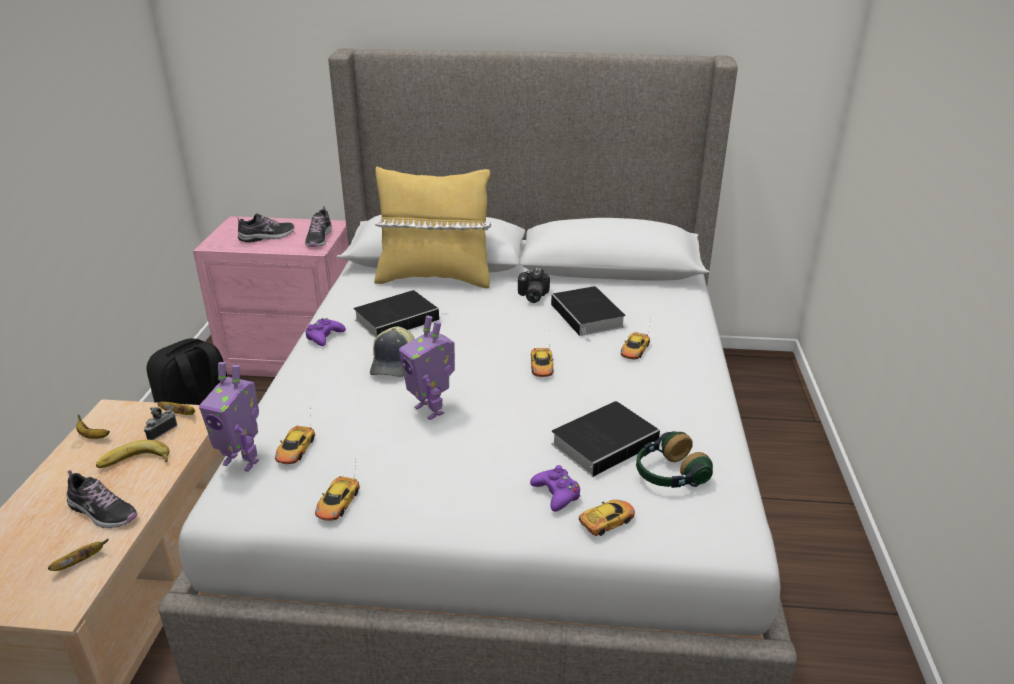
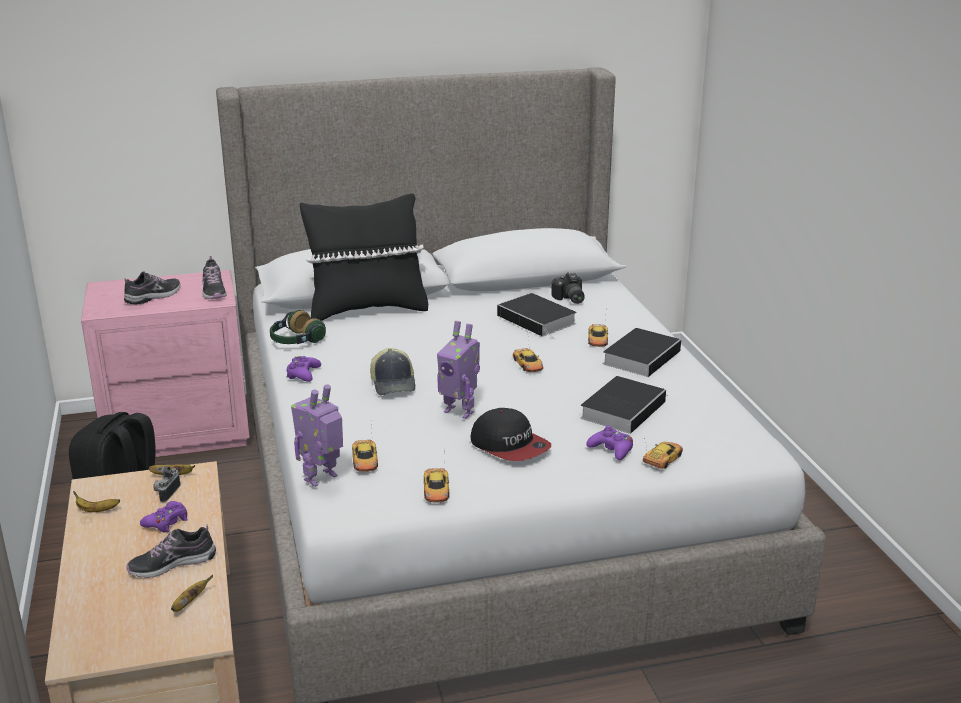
camera: 20 degrees left, 5 degrees down
shoe [66,470,138,528] -> shoe turned 150 degrees clockwise [126,524,216,578]
banana [96,440,169,468] -> purple game controller [140,501,188,533]
toy robot [199,362,259,472] -> toy robot turned 135 degrees clockwise [291,384,343,487]
book [353,290,449,338] -> book moved to [603,328,683,377]
yellow pillow [374,166,491,288] -> black pillow [300,193,428,321]
camera [518,268,550,303] -> camera moved to [551,272,585,304]
headphones [636,431,713,488] -> headphones moved to [270,310,326,344]
none -> cap [470,408,551,461]

